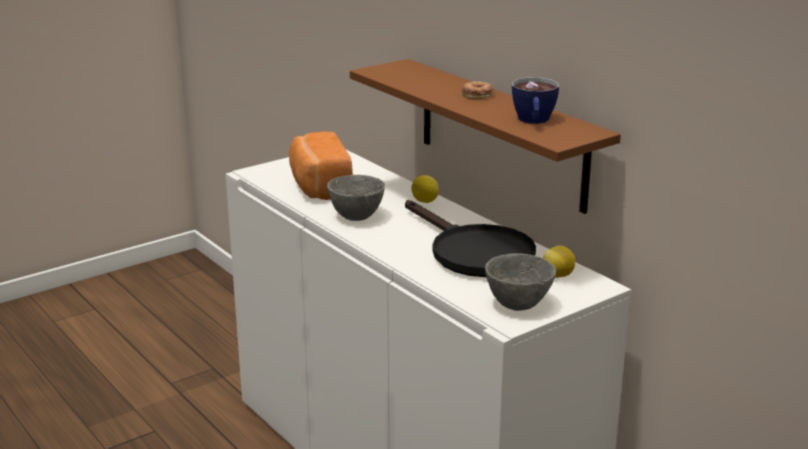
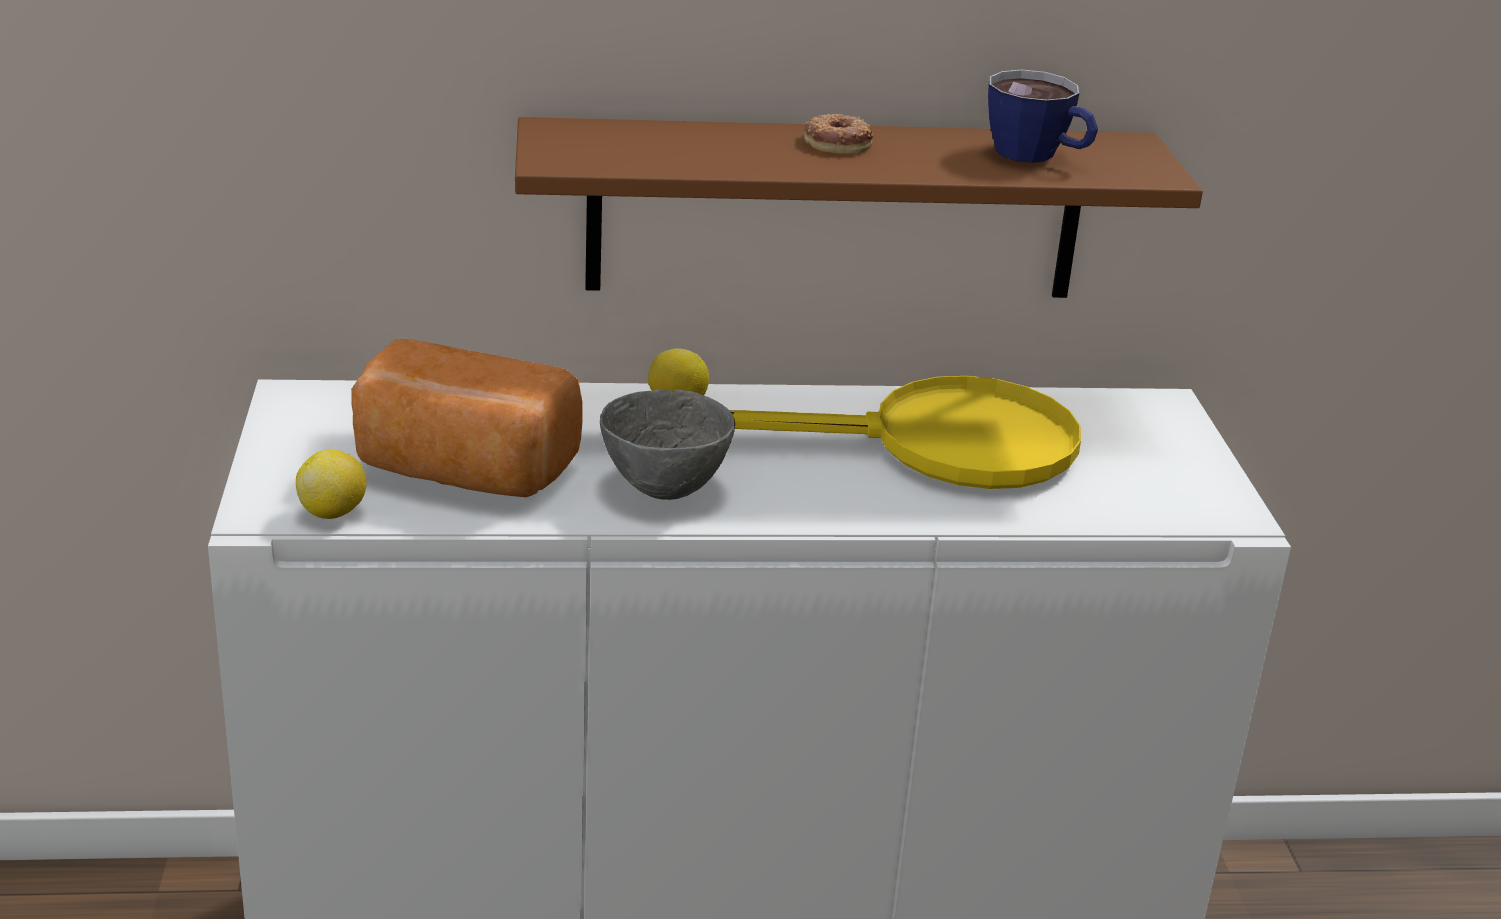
camera: 60 degrees left, 5 degrees up
black frying pan [405,200,536,277] -> yellow frying pan [729,376,1081,489]
grey bowl [485,253,556,311] -> none
lemon [543,245,575,278] -> lemon moved to [296,450,367,519]

